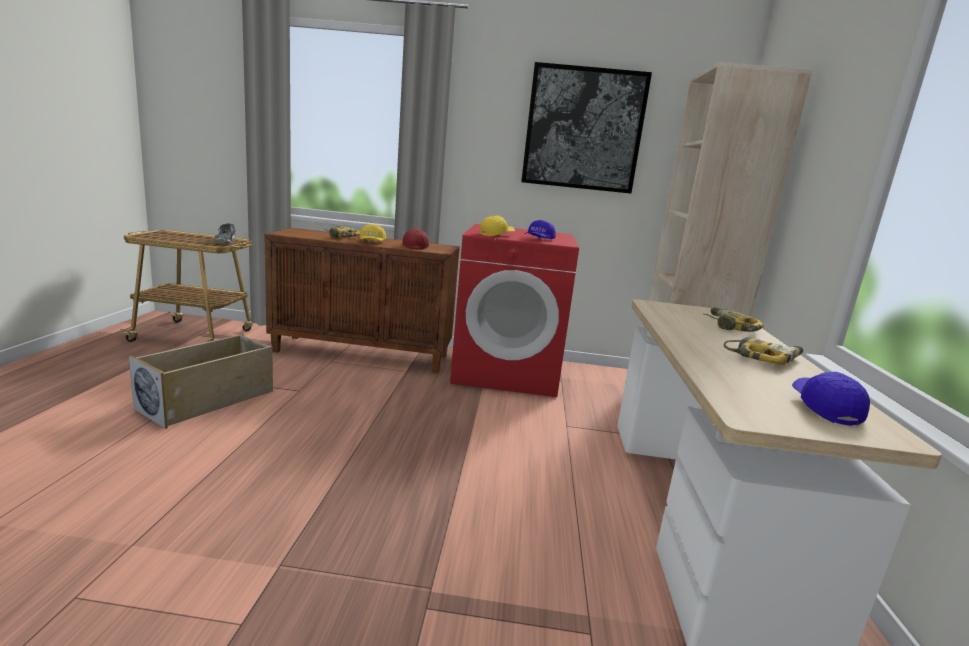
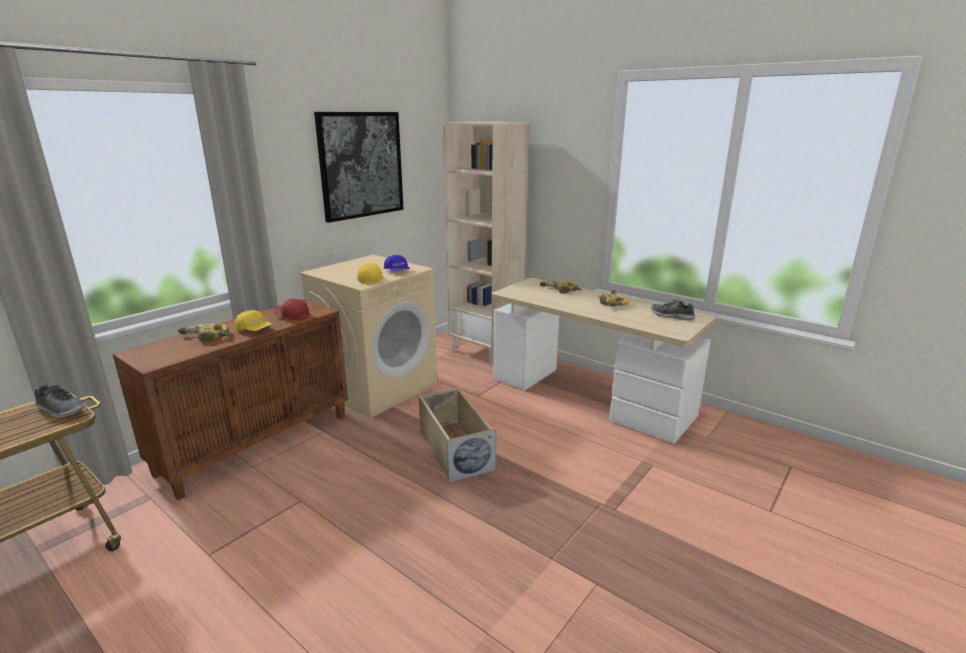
camera: 55 degrees left, 5 degrees up
beige storage box [129,334,273,429] -> beige storage box moved to [419,388,496,483]
red washing machine [450,224,579,397] -> beige washing machine [299,255,437,418]
blue cap [792,372,870,426] -> shoe [651,300,695,320]

